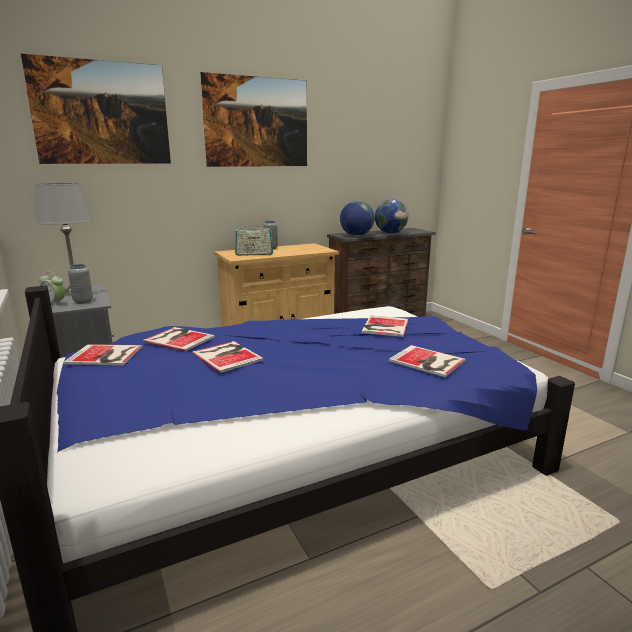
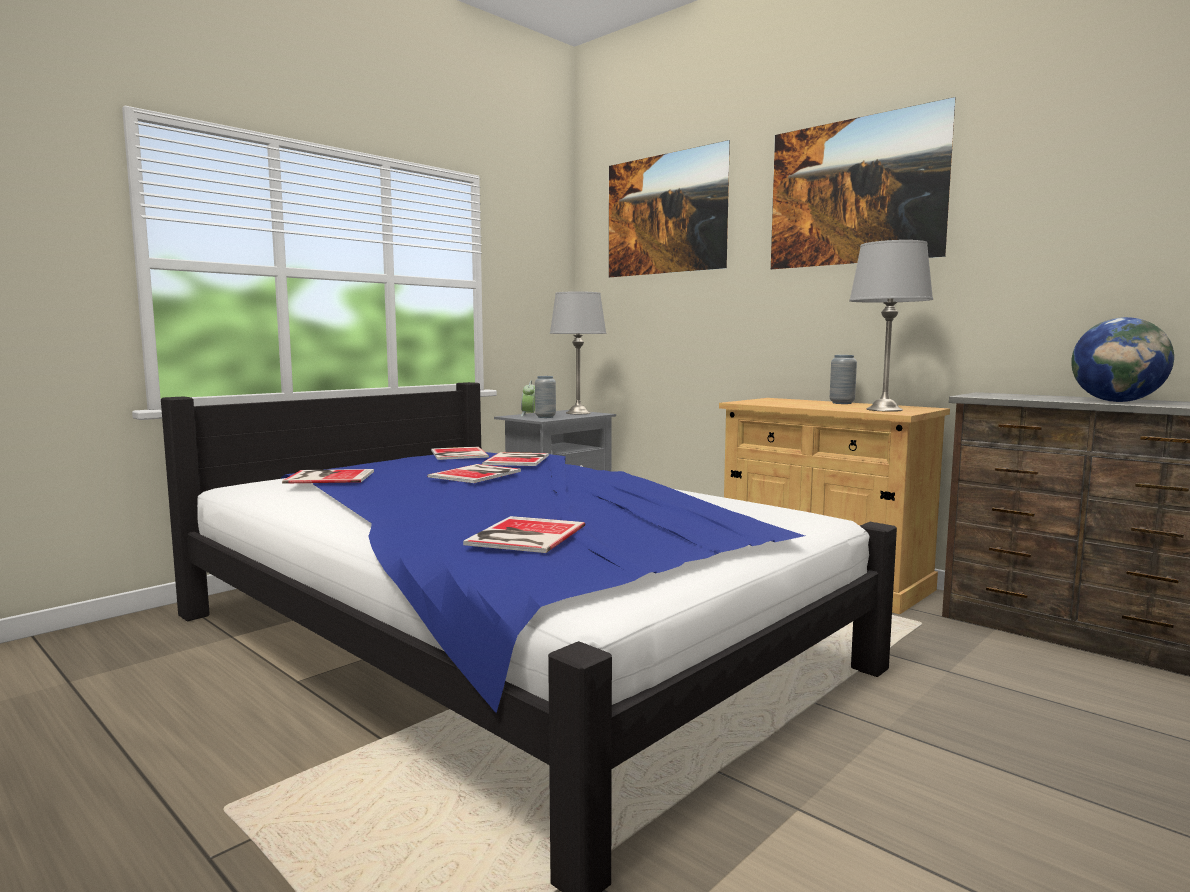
camera: 70 degrees right, 10 degrees down
radio [234,223,273,256] -> none
globe [340,201,375,236] -> none
book [362,316,409,337] -> book moved to [282,469,374,484]
none -> grey table lamp [849,240,933,412]

